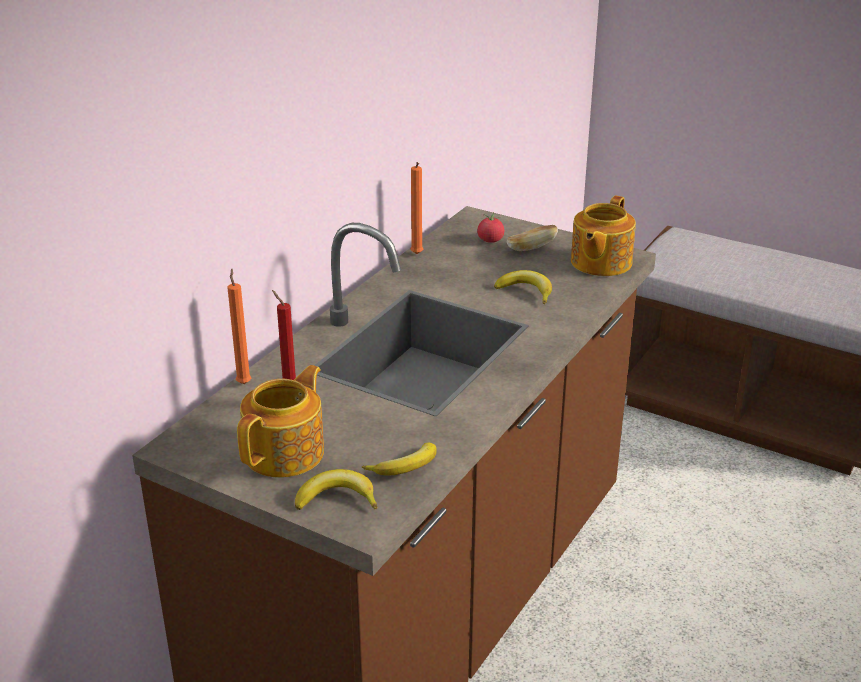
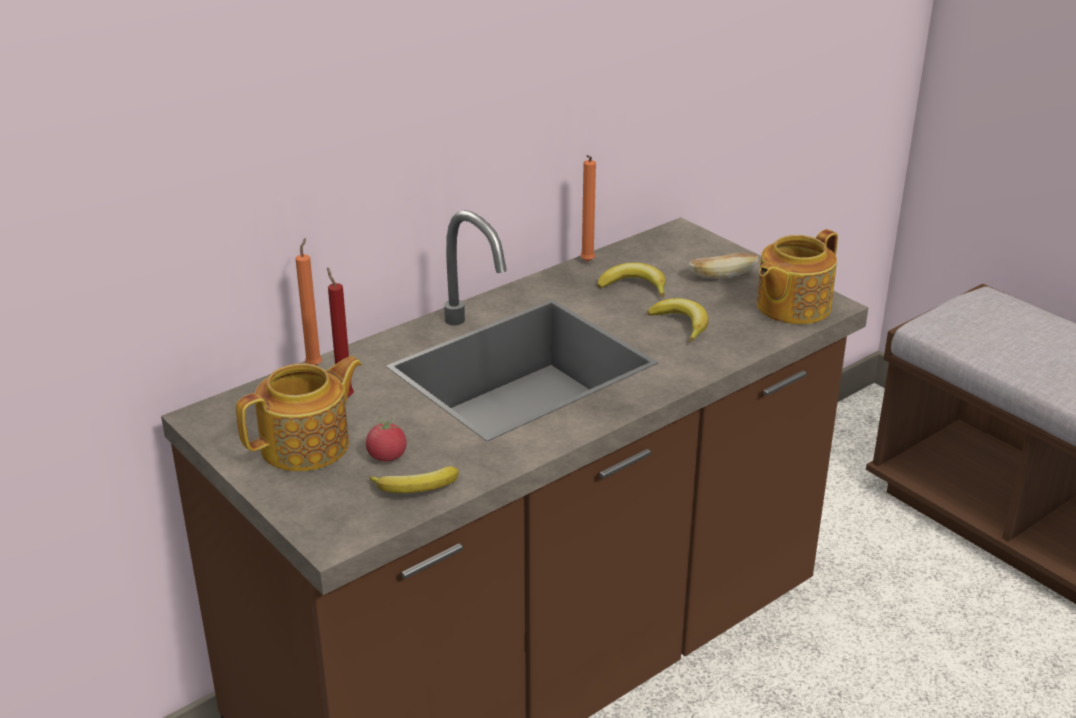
camera: 20 degrees right, 0 degrees up
banana [295,469,377,510] -> banana moved to [597,263,666,298]
tomato [477,212,504,243] -> tomato moved to [366,417,407,462]

